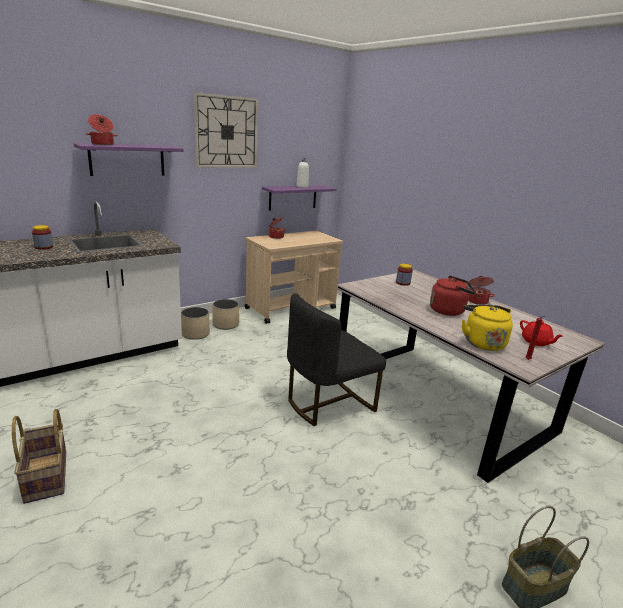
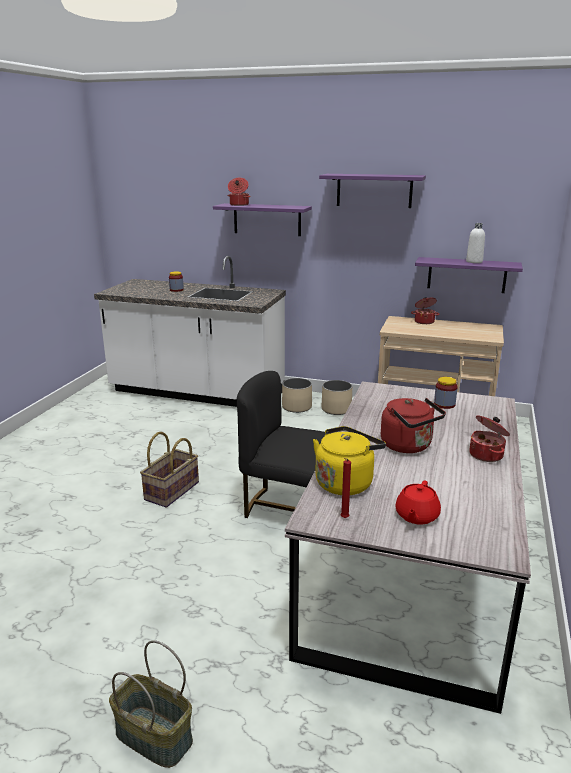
camera: 55 degrees right, 0 degrees up
basket [12,409,66,504] -> basket moved to [140,432,199,508]
wall clock [194,92,258,168] -> purple shelf [319,174,426,208]

